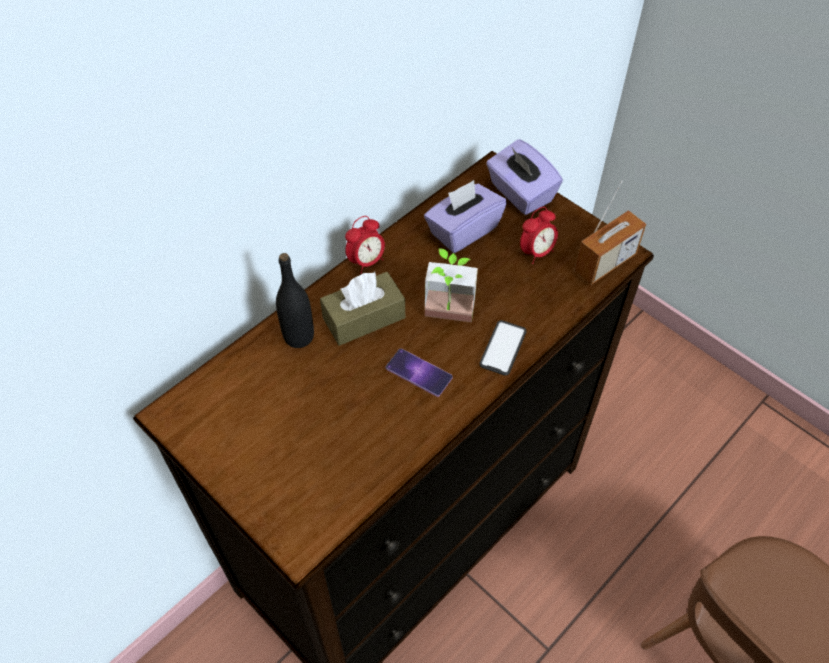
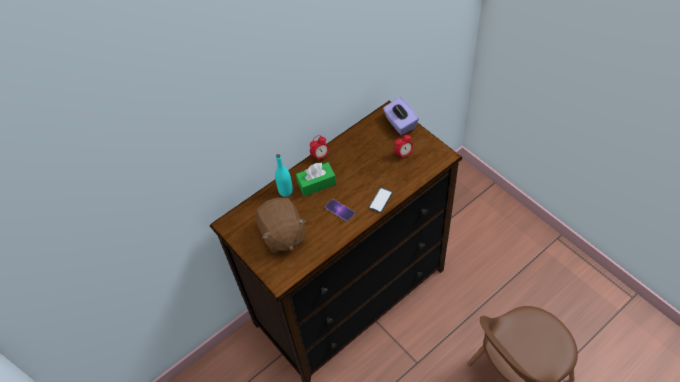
camera: 10 degrees right, 0 degrees up
black bottle [276,253,314,348] -> turquoise bottle [275,154,293,197]
brown tissue box [320,271,405,346] -> green tissue box [296,162,336,196]
purple tissue box [424,180,507,253] -> none
potted plant [425,249,478,322] -> none
radio [574,180,646,285] -> none
none -> brown plush toy [256,198,307,253]

